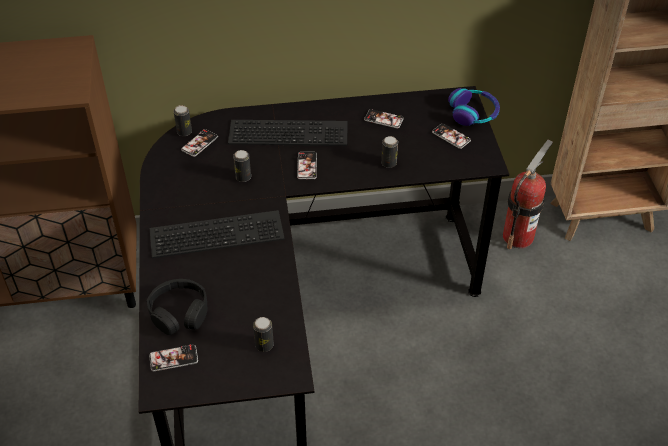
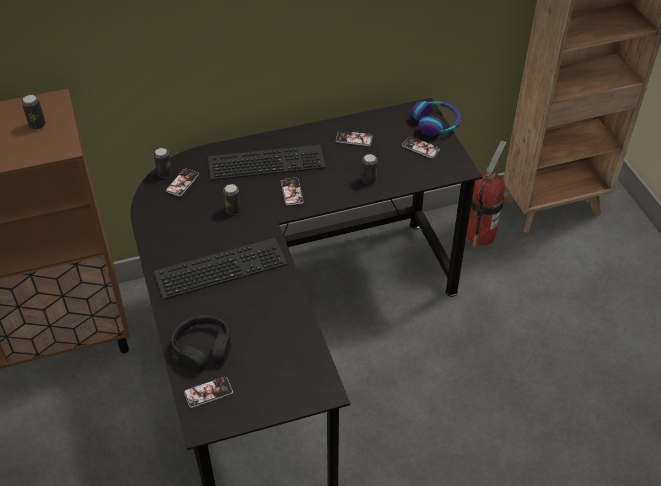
camera: 10 degrees left, 0 degrees up
can [253,317,274,352] -> can moved to [22,95,46,130]

